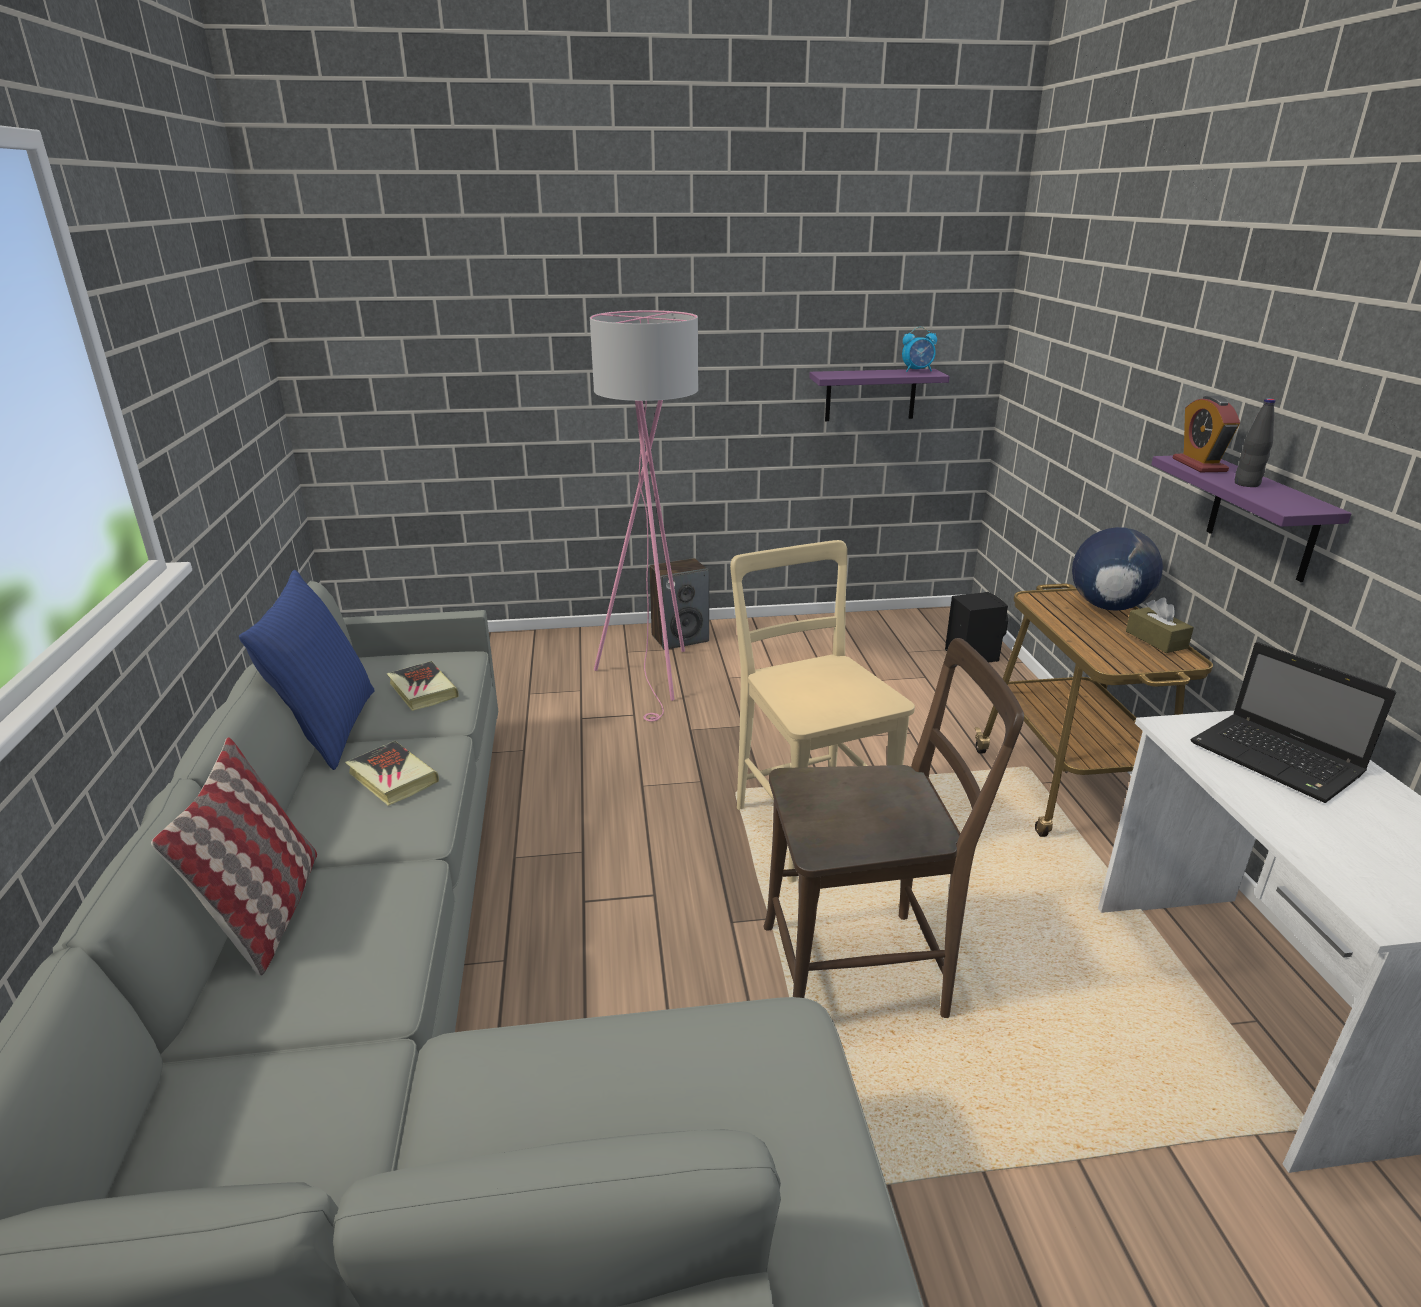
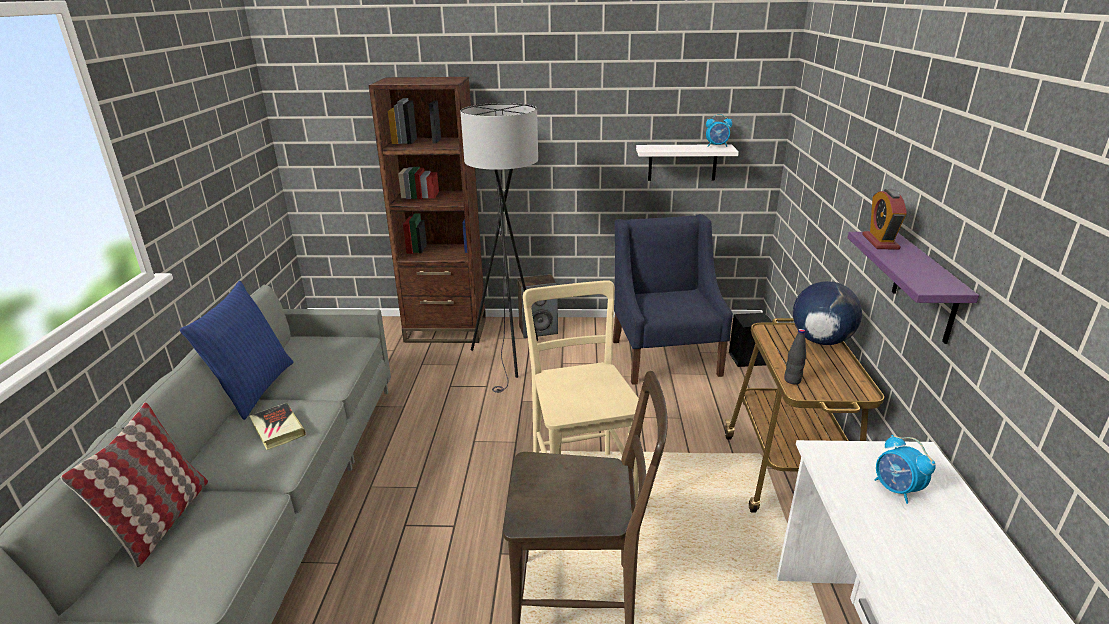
camera: 10 degrees right, 0 degrees up
book [387,661,459,711] -> none
pink floor lamp [590,310,698,722] -> grey floor lamp [460,103,538,393]
purple shelf [809,369,950,421] -> white shelf [636,144,739,181]
brown tissue box [1126,597,1194,653] -> none
laptop [1191,642,1396,803] -> alarm clock [874,435,936,504]
black bottle [1235,398,1276,487] -> black bottle moved to [784,329,806,384]
none -> brown bookcase [369,77,486,343]
none -> blue armchair [613,214,733,385]

